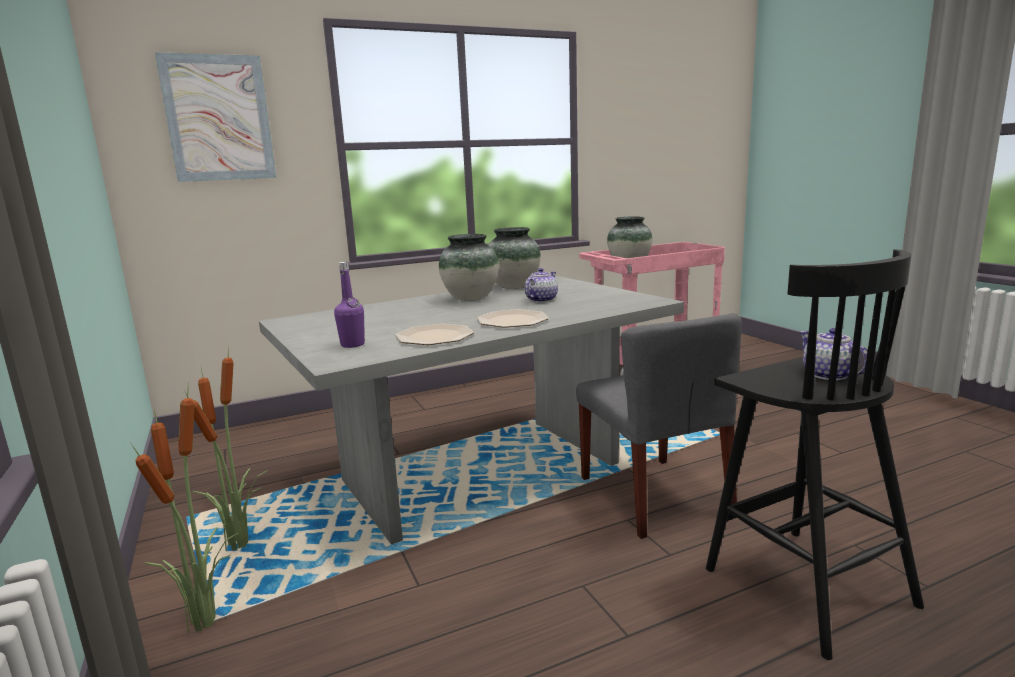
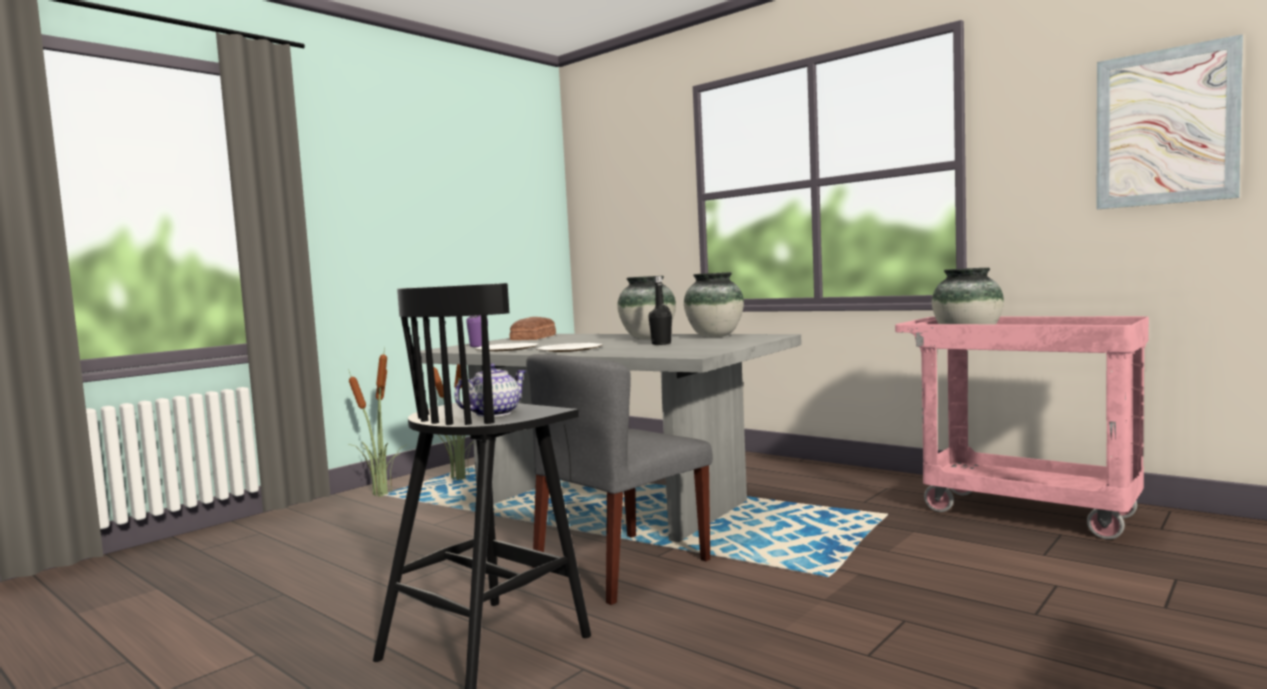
camera: 65 degrees right, 10 degrees down
picture [155,52,277,182] -> picture moved to [1096,34,1243,209]
teapot [525,268,558,302] -> black bottle [648,276,672,345]
none -> bread [510,317,556,340]

